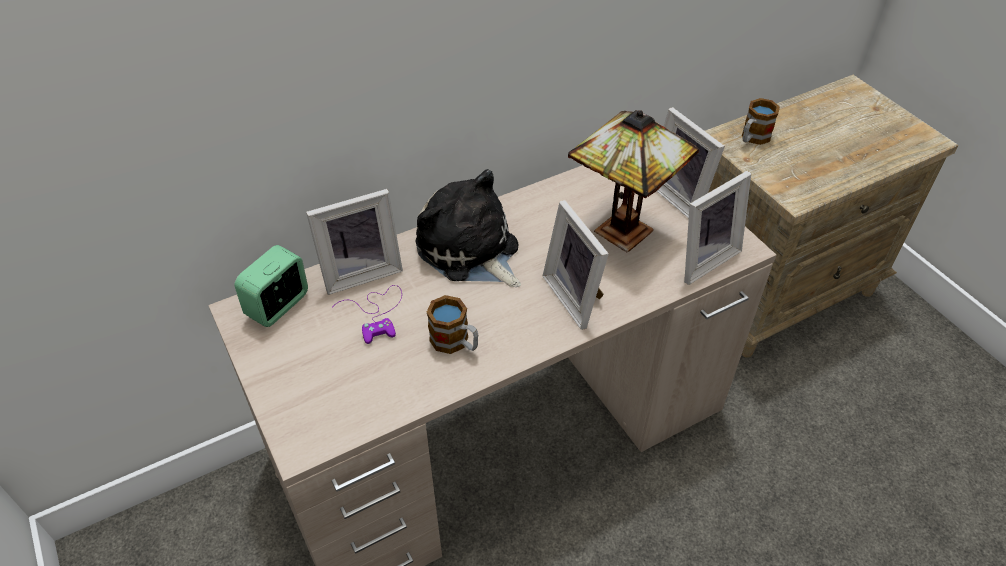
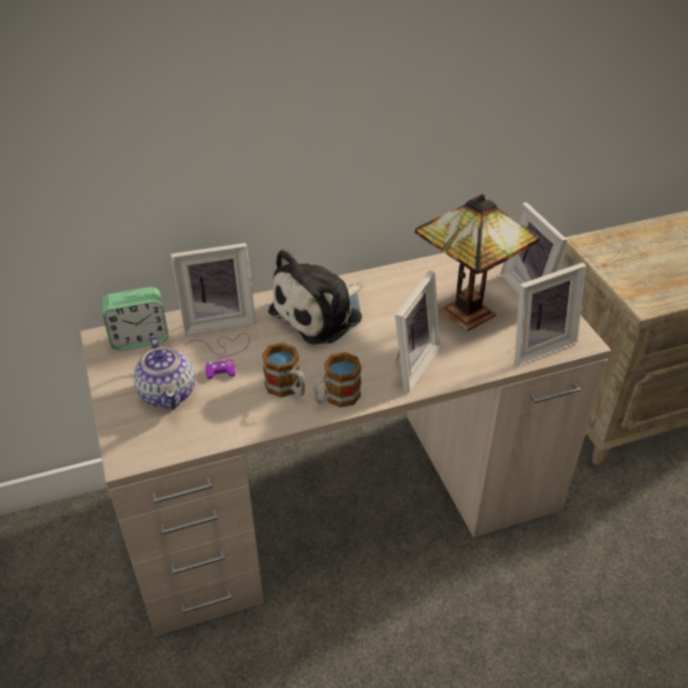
camera: 10 degrees right, 5 degrees down
alarm clock [235,245,308,327] -> alarm clock turned 150 degrees counterclockwise [102,287,168,351]
plush toy [416,169,521,287] -> plush toy turned 105 degrees counterclockwise [268,249,362,345]
picture frame [543,200,609,330] -> picture frame turned 135 degrees counterclockwise [395,271,440,392]
mug [742,98,780,145] -> mug moved to [313,352,361,408]
none -> teapot [134,336,195,410]

